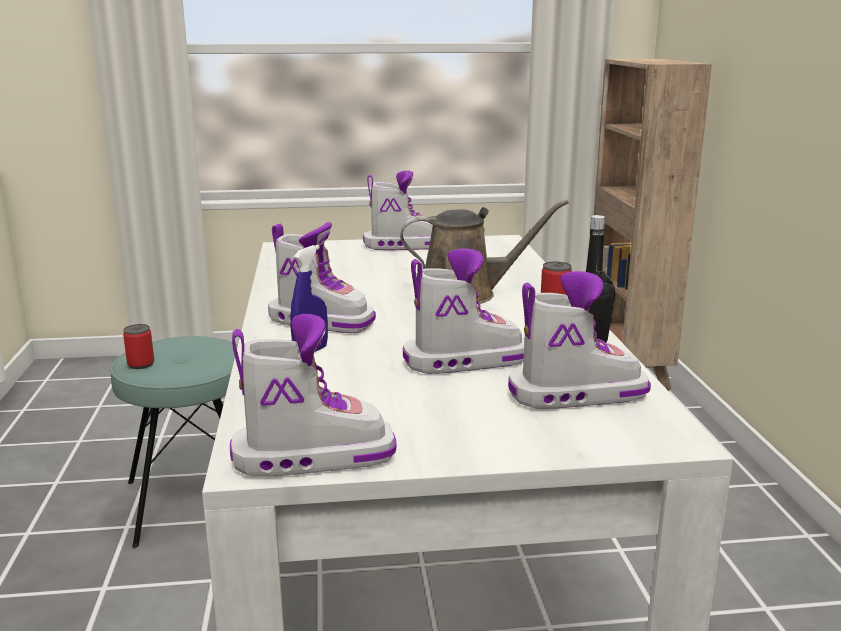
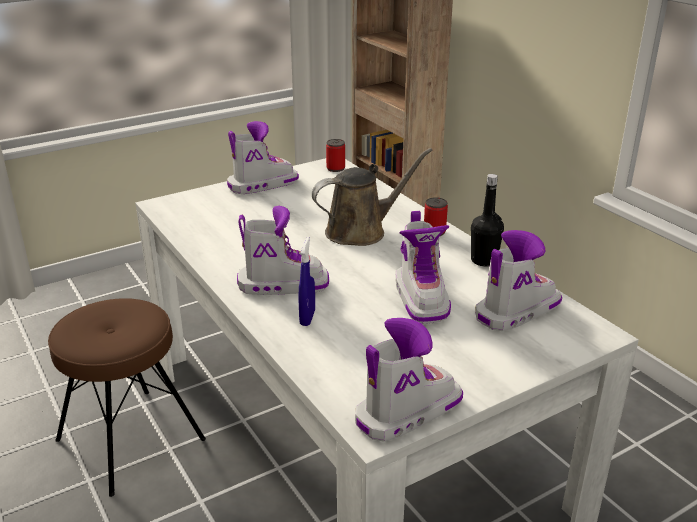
camera: 25 degrees left, 10 degrees up
turquoise stool [110,336,238,548] -> brown stool [48,298,206,497]
can [123,324,154,369] -> can moved to [326,139,345,172]
boot [403,248,525,374] -> boot turned 120 degrees clockwise [396,211,451,324]

